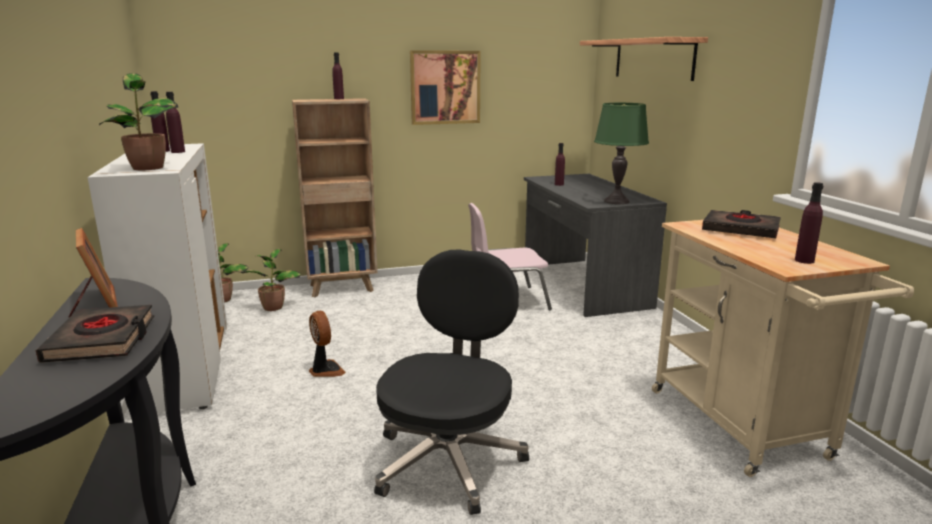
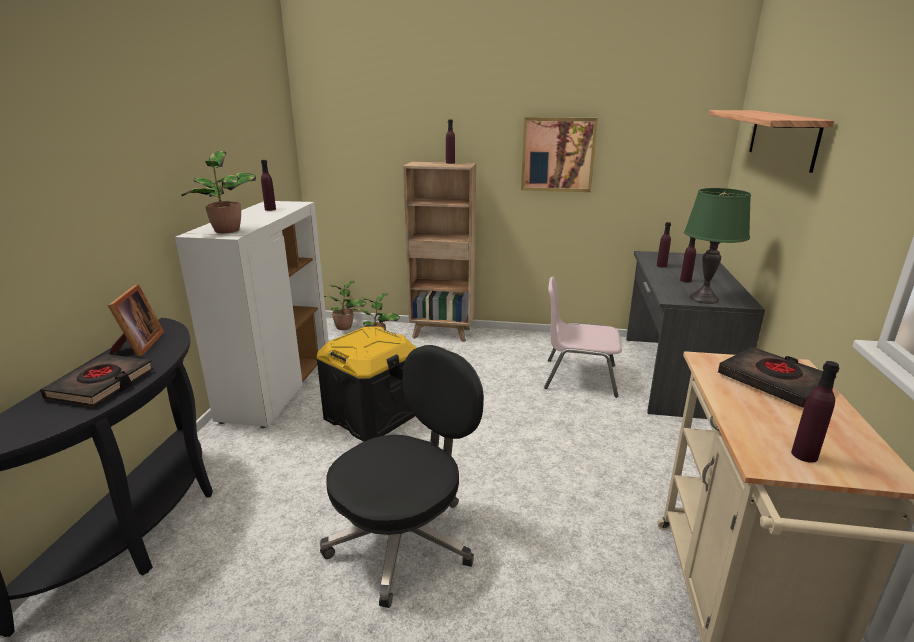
camera: 25 degrees right, 5 degrees up
purple bottle [166,92,185,153] -> purple bottle moved to [680,237,696,283]
fan [309,311,346,377] -> black storage box [316,326,416,442]

